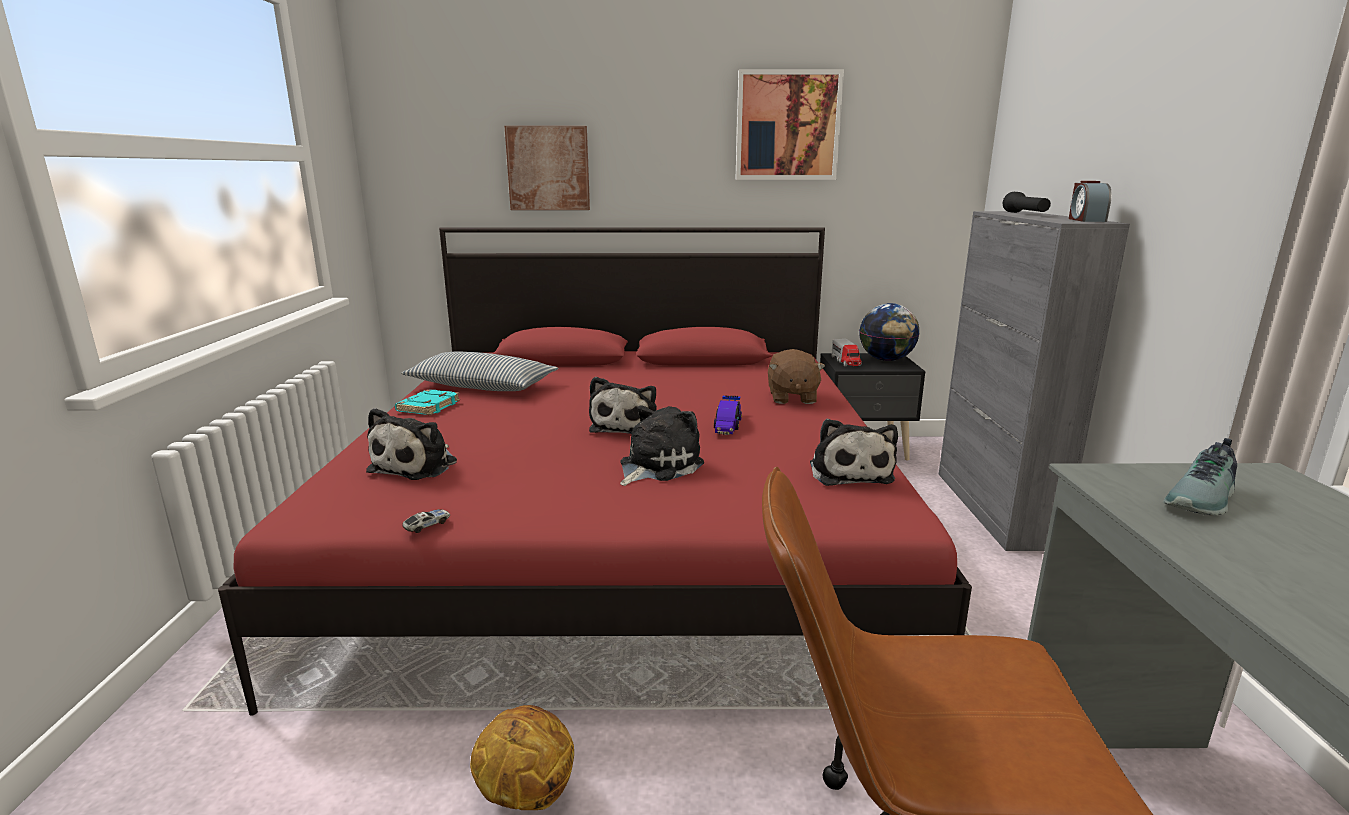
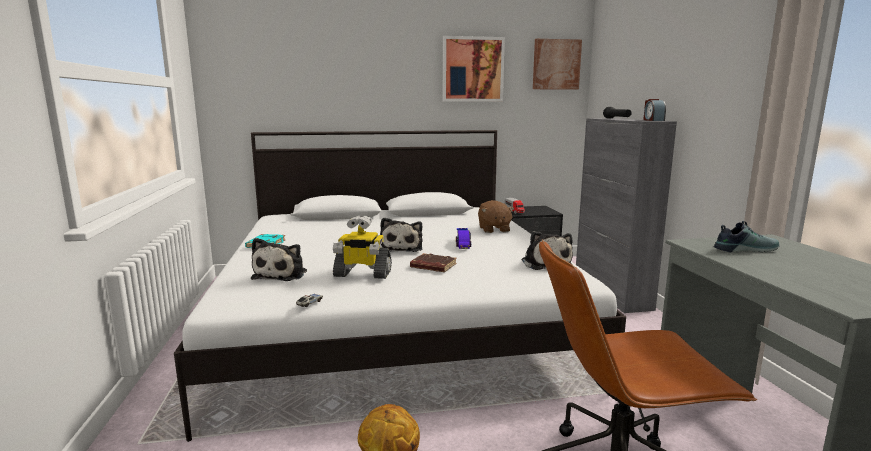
camera: 10 degrees left, 5 degrees down
red bed [218,227,972,716] -> white bed [174,130,626,442]
pillow [401,351,558,391] -> none
picture [505,126,590,210] -> picture moved to [533,39,582,90]
plush toy [620,406,704,486] -> brown book [410,253,457,272]
globe [859,303,920,361] -> none
shoe [1163,438,1237,516] -> shoe turned 135 degrees counterclockwise [714,221,779,253]
none -> toy robot [333,216,392,279]

